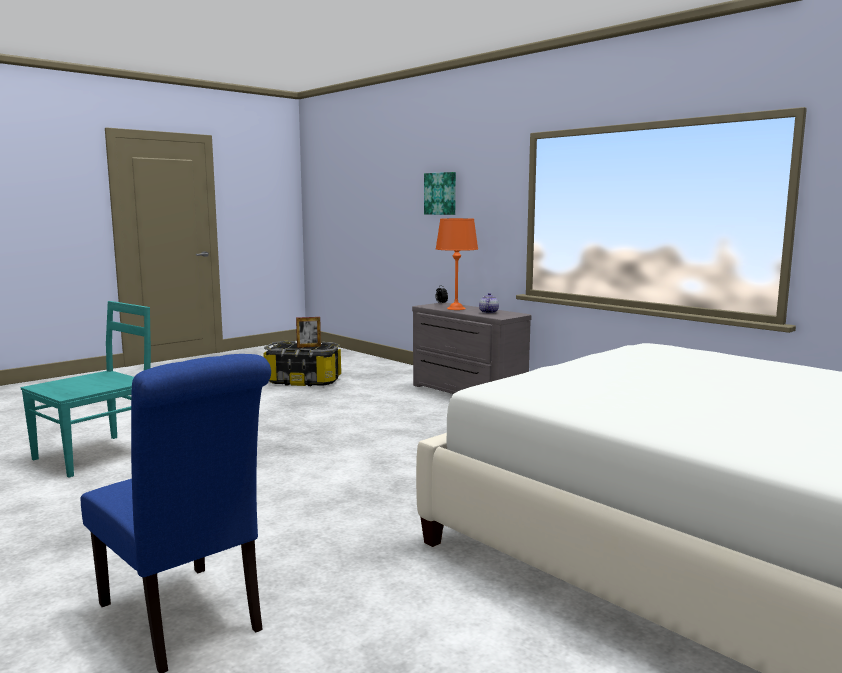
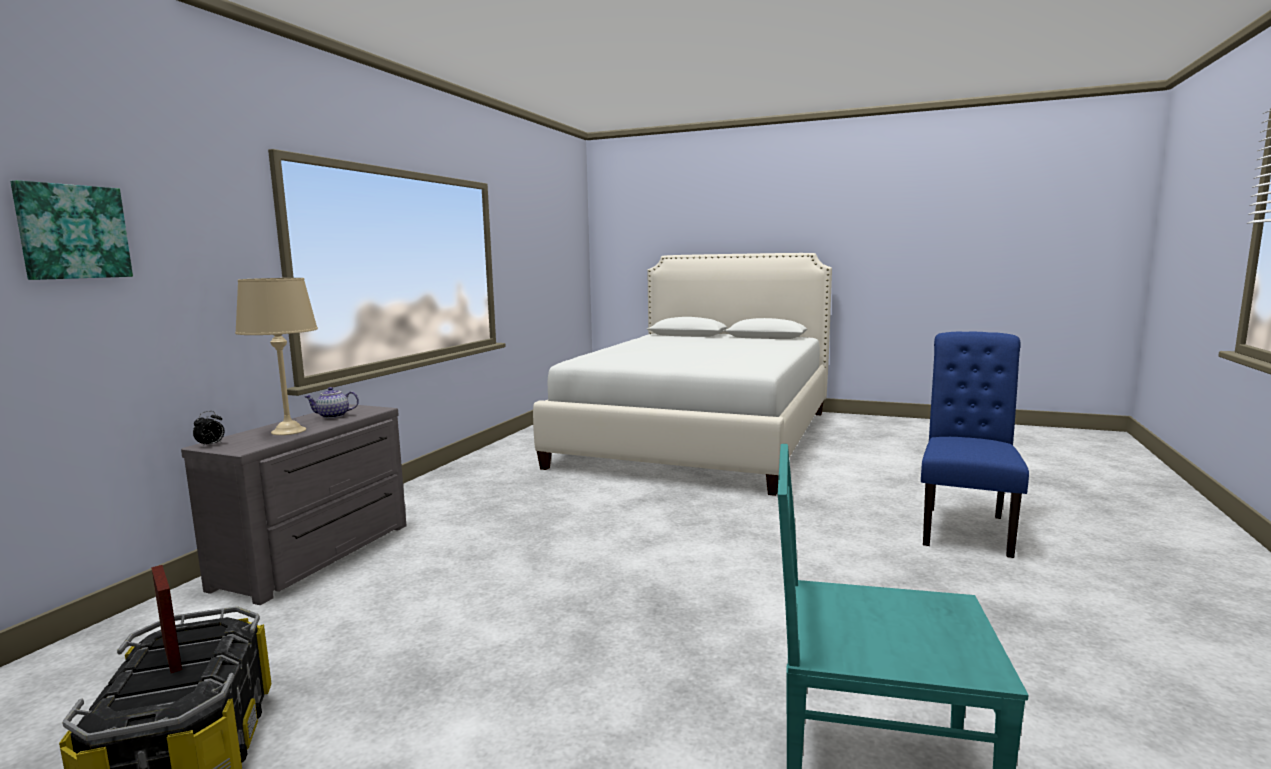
camera: 115 degrees left, 0 degrees up
orange table lamp [436,218,478,310] -> beige table lamp [235,278,318,435]

